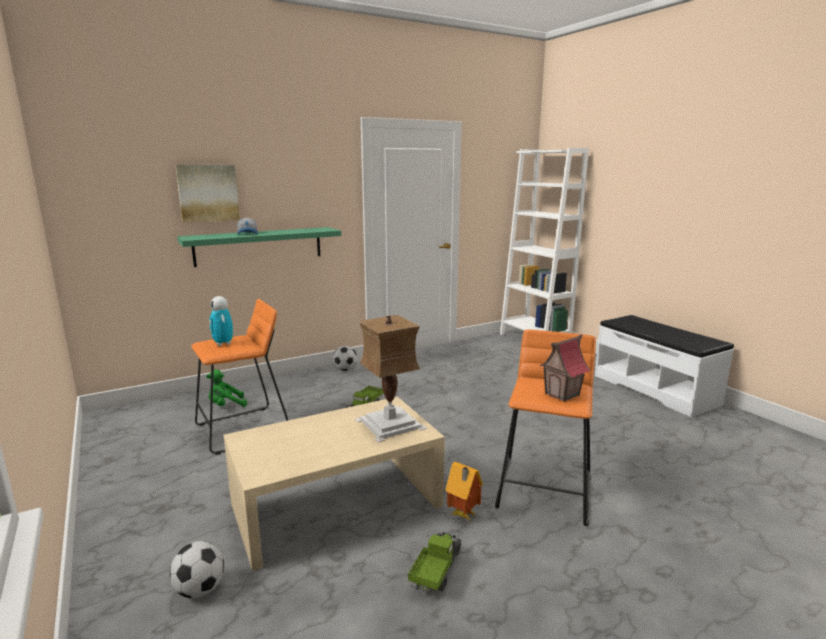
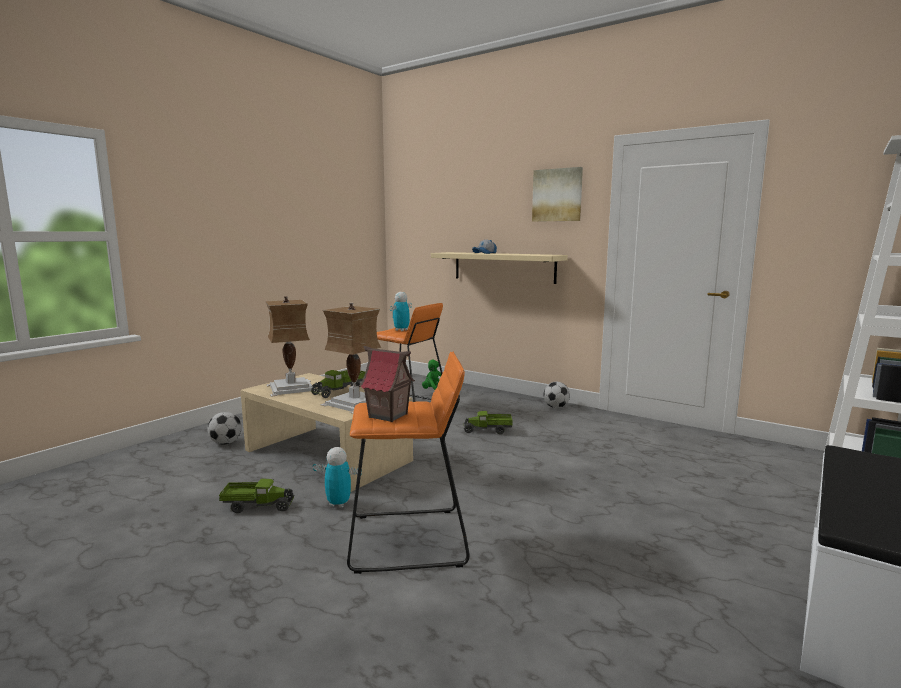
camera: 65 degrees right, 5 degrees down
picture [175,165,240,223] -> picture moved to [532,167,583,222]
green shelf [177,227,341,267] -> beige shelf [431,252,568,284]
toy house [445,462,483,521] -> toy robot [313,447,362,508]
none -> table lamp [265,296,315,397]
none -> toy truck [311,370,365,398]

